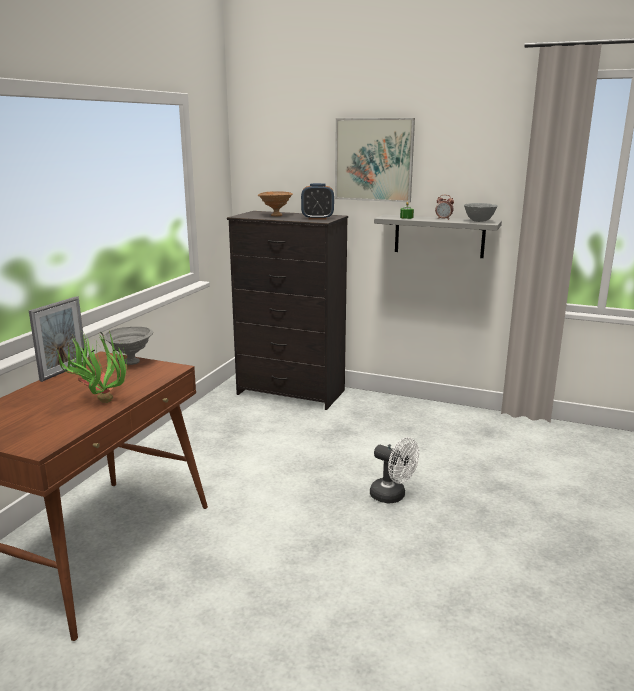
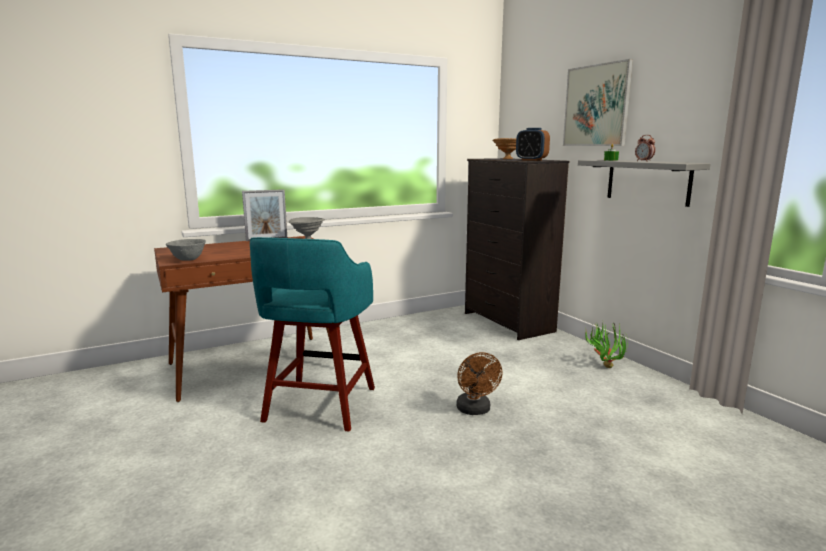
camera: 40 degrees right, 5 degrees down
potted plant [56,329,127,403] -> potted plant moved to [585,322,627,368]
white fan [370,437,419,503] -> brown fan [457,352,503,415]
grey bowl [464,203,498,222] -> grey bowl moved to [166,239,206,261]
none -> turquoise stool [250,237,375,432]

